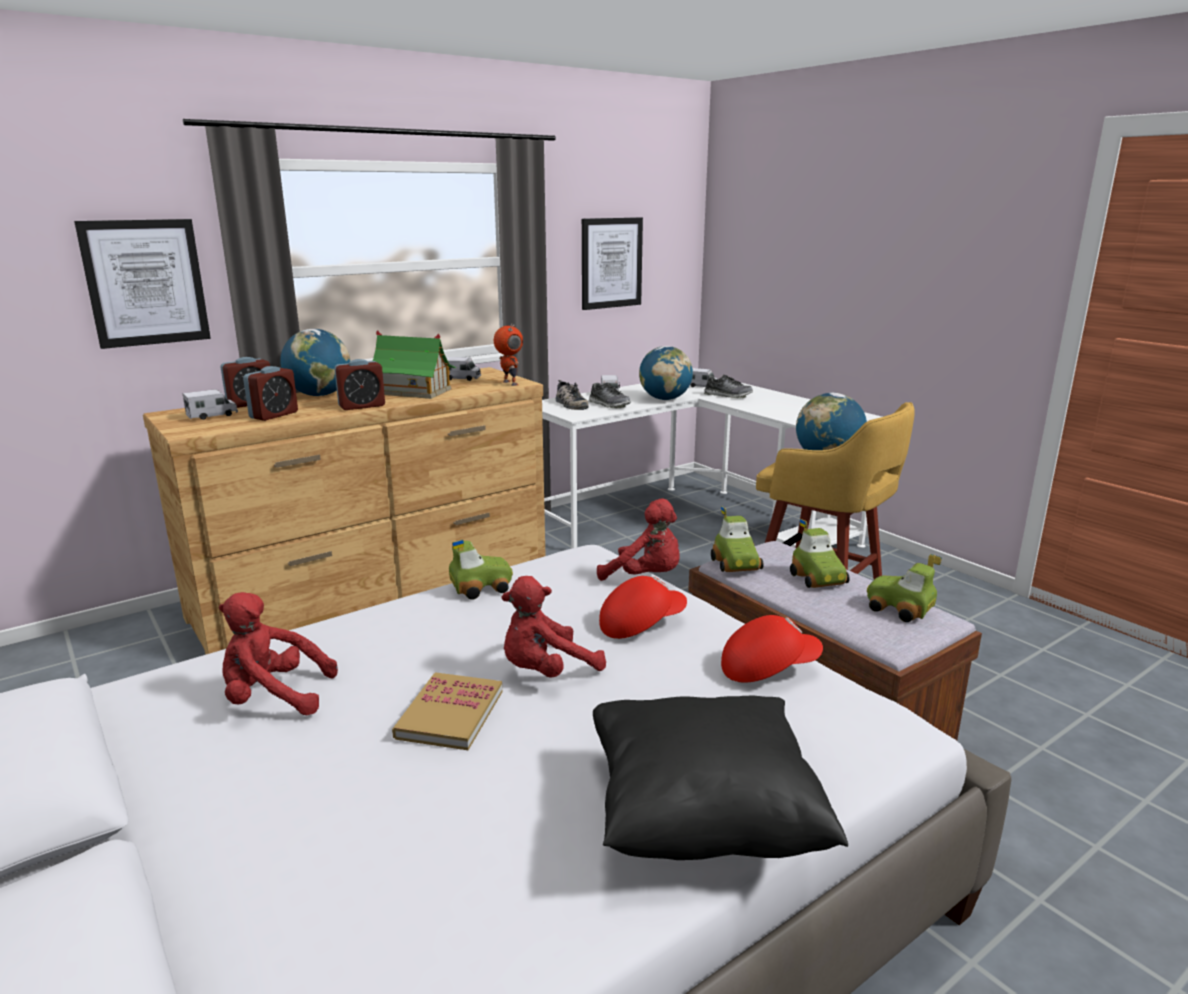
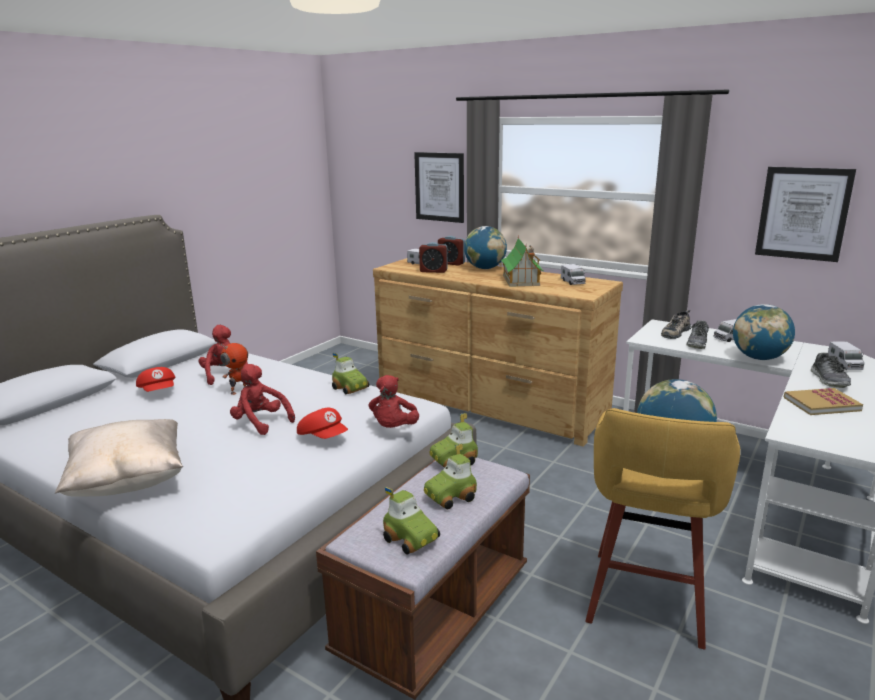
camera: 70 degrees right, 0 degrees up
alarm clock [334,359,385,410] -> none
book [392,672,502,750] -> book moved to [784,388,863,415]
toy robot [494,323,523,386] -> toy robot moved to [219,343,248,395]
black pillow [593,696,848,860] -> beige pillow [55,419,183,497]
red cap [721,615,823,683] -> red cap moved to [136,367,175,392]
toy car [867,554,942,622] -> toy car turned 120 degrees clockwise [383,487,440,555]

